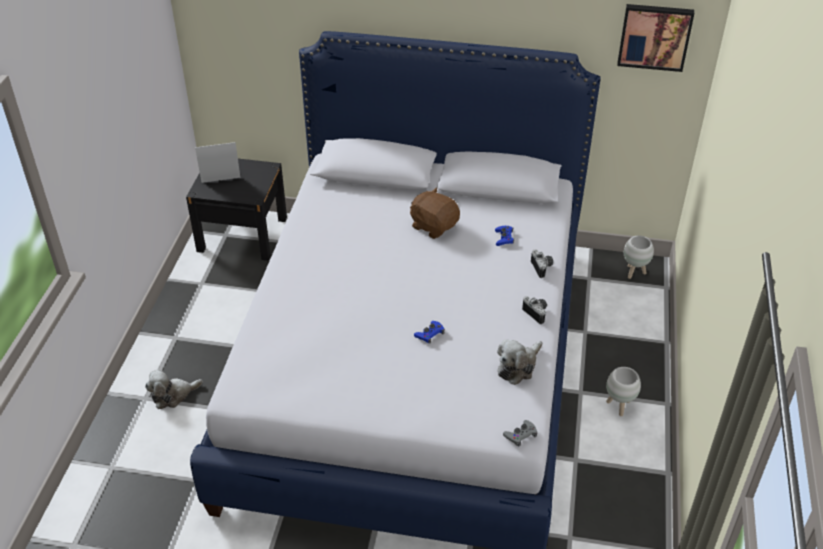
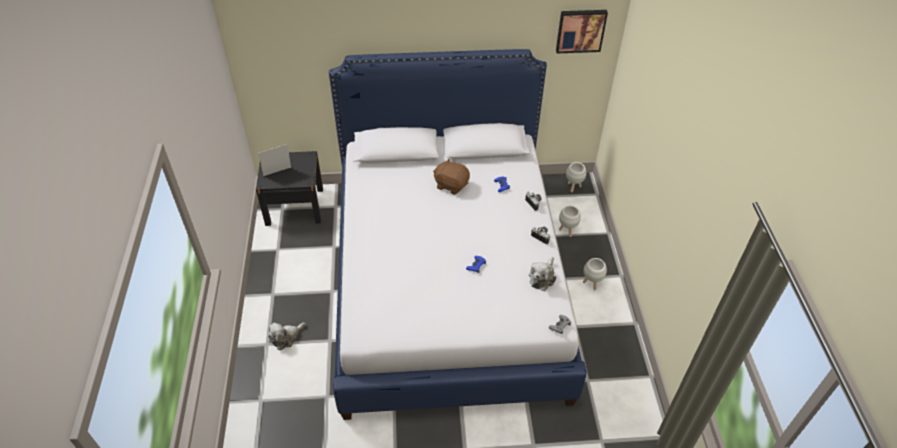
camera: 15 degrees left, 5 degrees up
none -> white planter [559,206,581,237]

